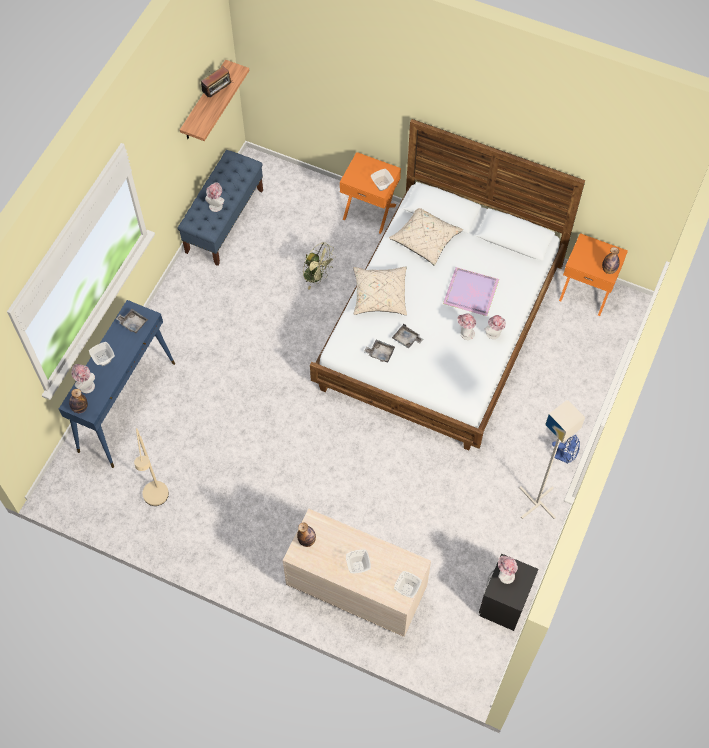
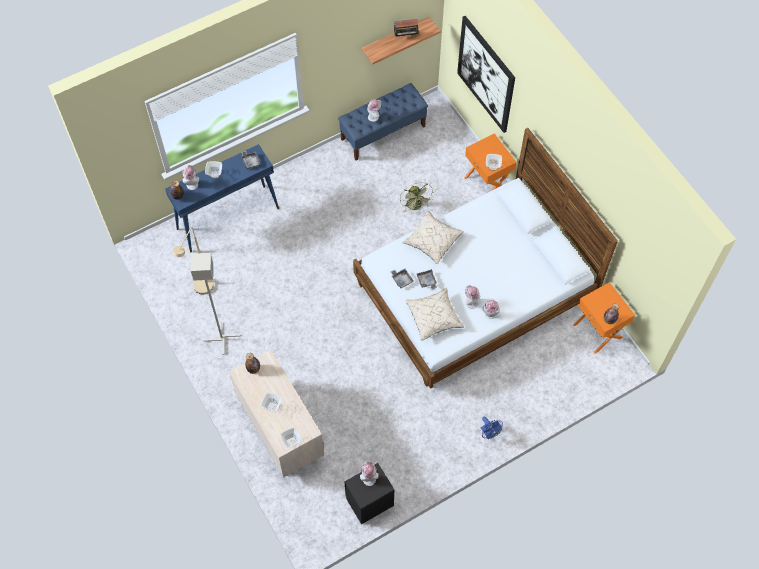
camera: 35 degrees right, 0 degrees up
beige pillow [389,208,463,266] -> beige pillow moved to [405,288,464,341]
purple tray [443,267,499,316] -> none
grey floor lamp [519,399,585,519] -> grey floor lamp moved to [191,253,240,355]
none -> picture [457,16,515,133]

